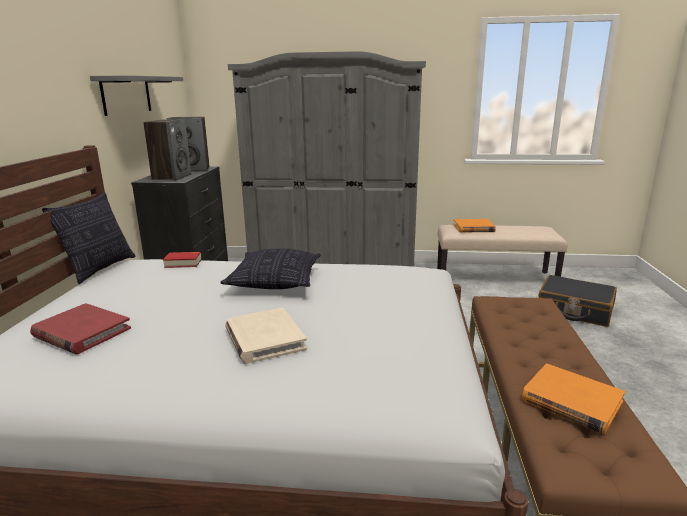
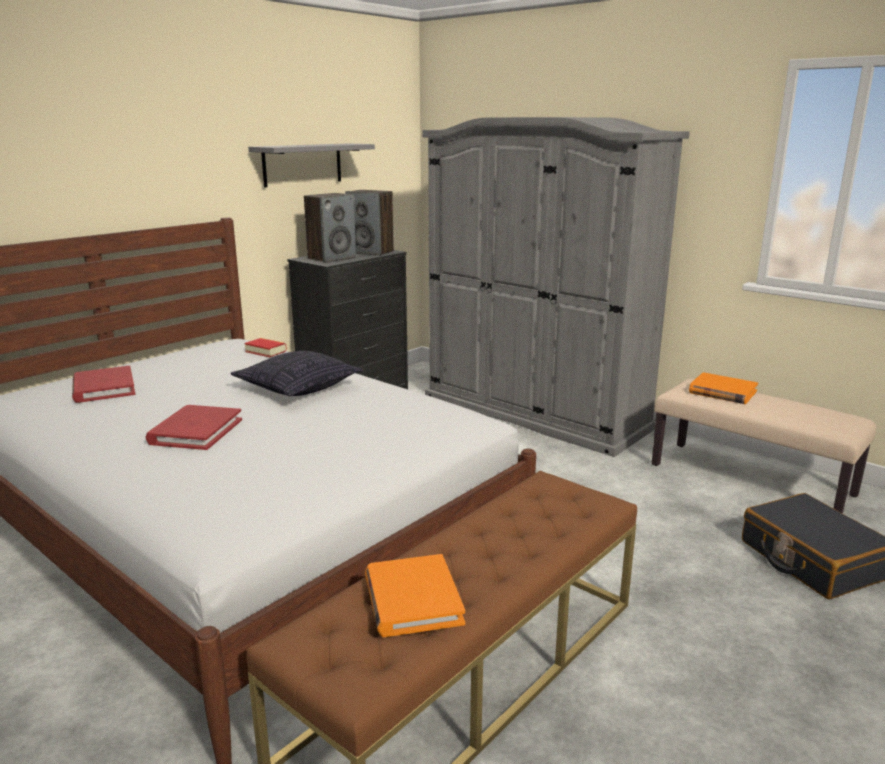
camera: 35 degrees right, 0 degrees up
pillow [42,192,136,284] -> none
beige book [225,308,307,364] -> red book [146,405,242,450]

